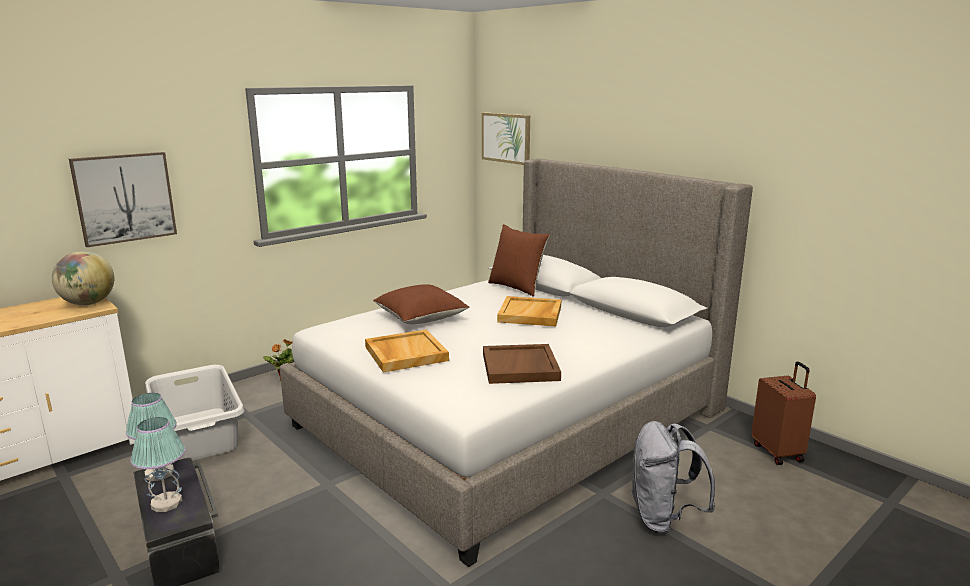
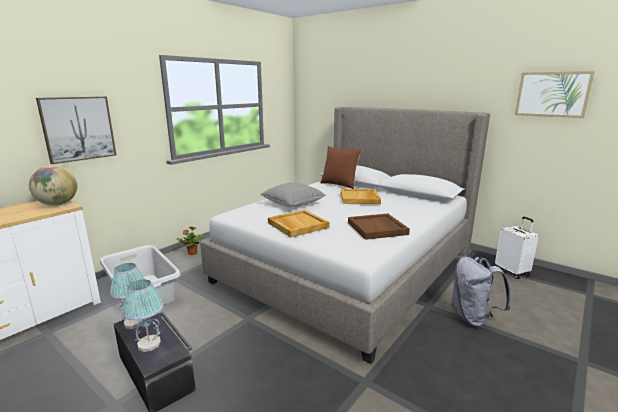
camera: 10 degrees left, 0 degrees up
brown pillow [373,284,470,324] -> grey pillow [261,183,326,208]
picture [482,112,530,165] -> picture moved to [515,71,595,118]
brown suitcase [751,361,816,465] -> white suitcase [495,217,539,279]

